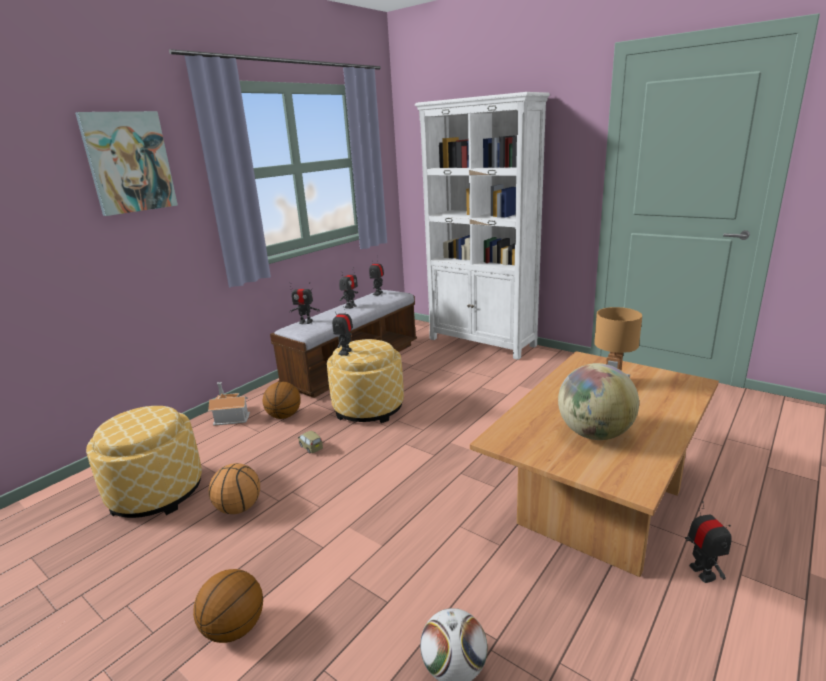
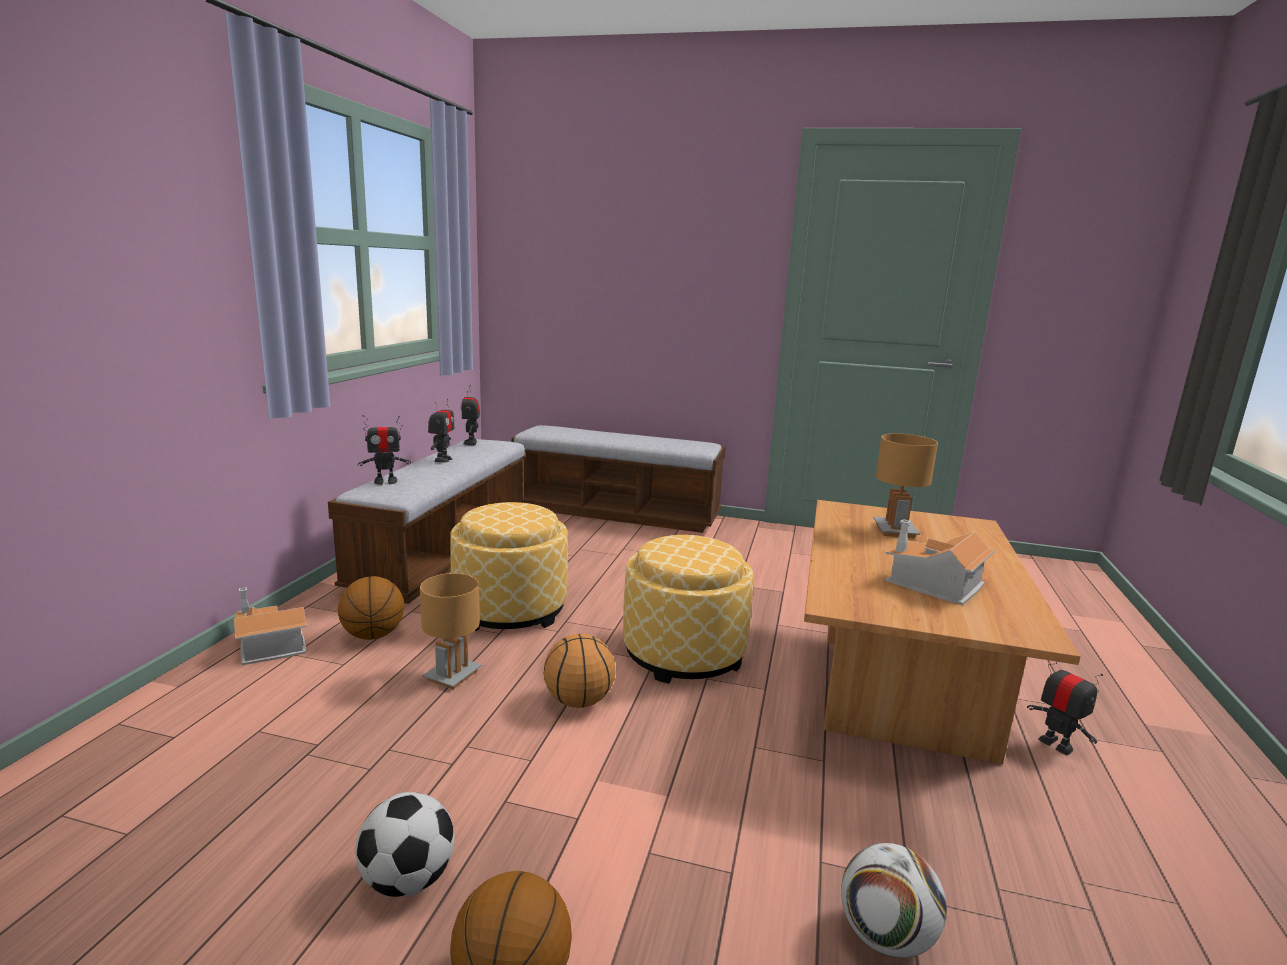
camera: 25 degrees left, 5 degrees down
picture [75,111,178,216] -> none
ottoman [86,406,202,518] -> ottoman moved to [623,535,754,684]
basketball [208,463,260,514] -> basketball moved to [544,634,616,708]
toy car [298,431,323,454] -> brown table lamp [420,573,482,689]
toy robot [332,303,353,356] -> none
white bookcase [415,92,550,360] -> bench [511,425,726,533]
globe [558,363,639,440] -> toy house [886,519,995,605]
none -> football [356,792,455,897]

